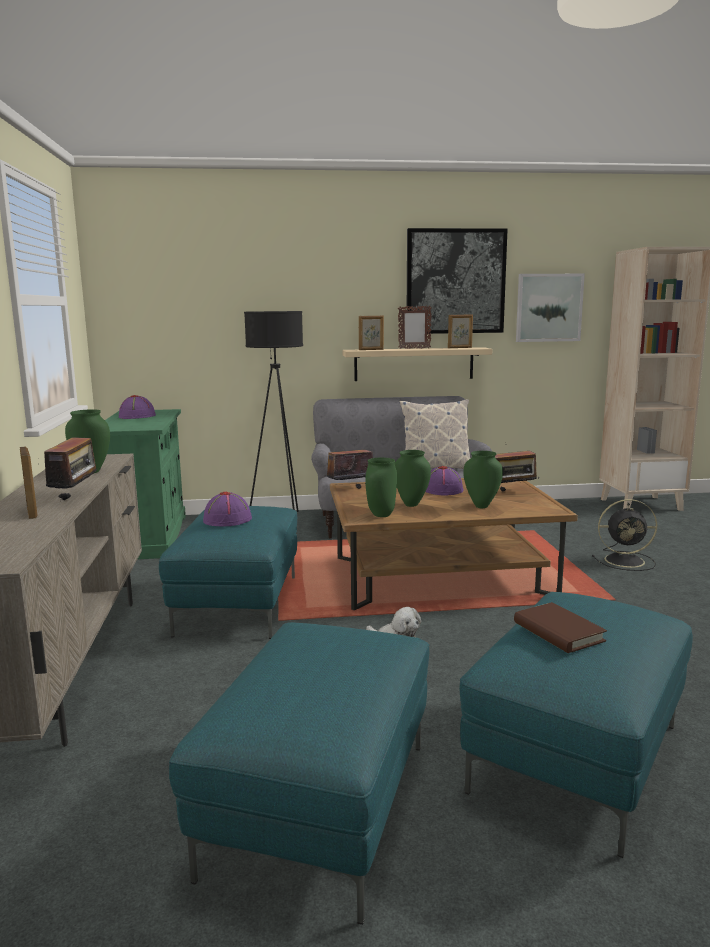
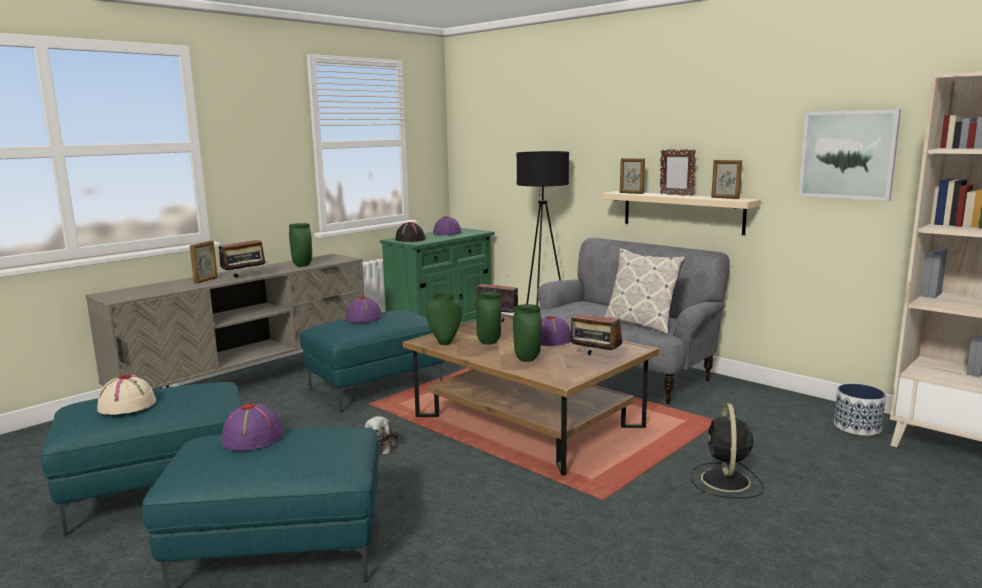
camera: 50 degrees right, 0 degrees up
picture [407,228,508,334] -> none
brown book [514,602,607,653] -> purple hat [222,404,284,451]
black fan [592,499,657,571] -> black fan turned 45 degrees clockwise [691,403,764,499]
none -> beige hat [97,375,156,415]
none -> black hat [395,222,426,242]
none -> planter [834,384,886,436]

